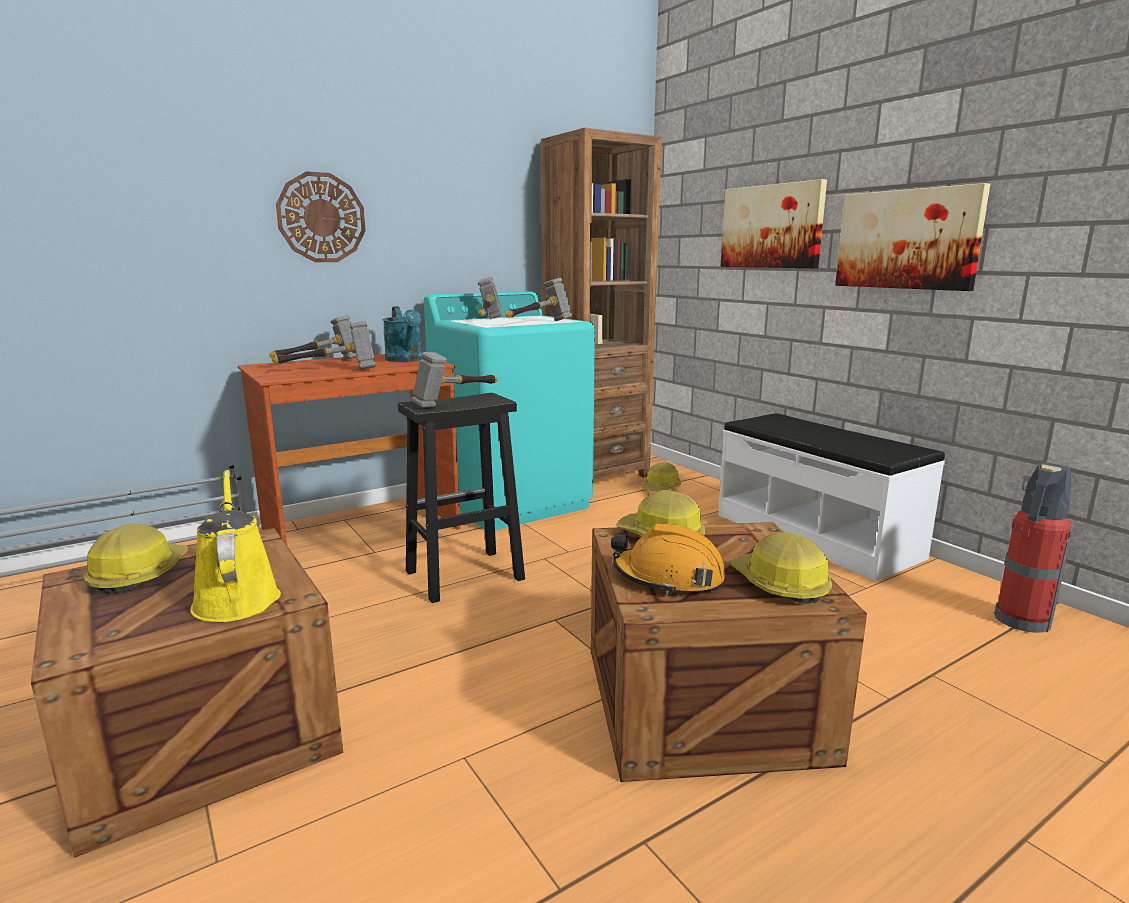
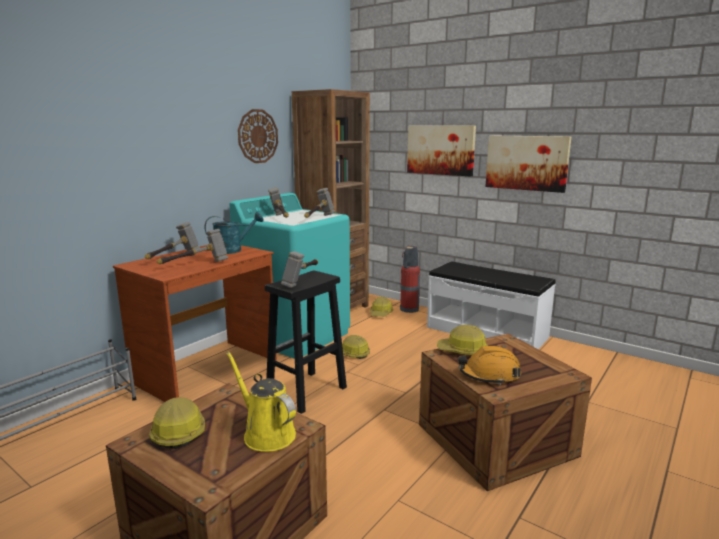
camera: 20 degrees left, 0 degrees up
wall clock [276,171,366,262] -> wall clock moved to [238,109,278,163]
turquoise watering can [383,306,423,362] -> turquoise watering can turned 75 degrees counterclockwise [204,212,263,254]
hard hat [730,532,832,604] -> hard hat moved to [342,335,370,359]
fire extinguisher [993,462,1072,633] -> fire extinguisher moved to [400,246,420,313]

